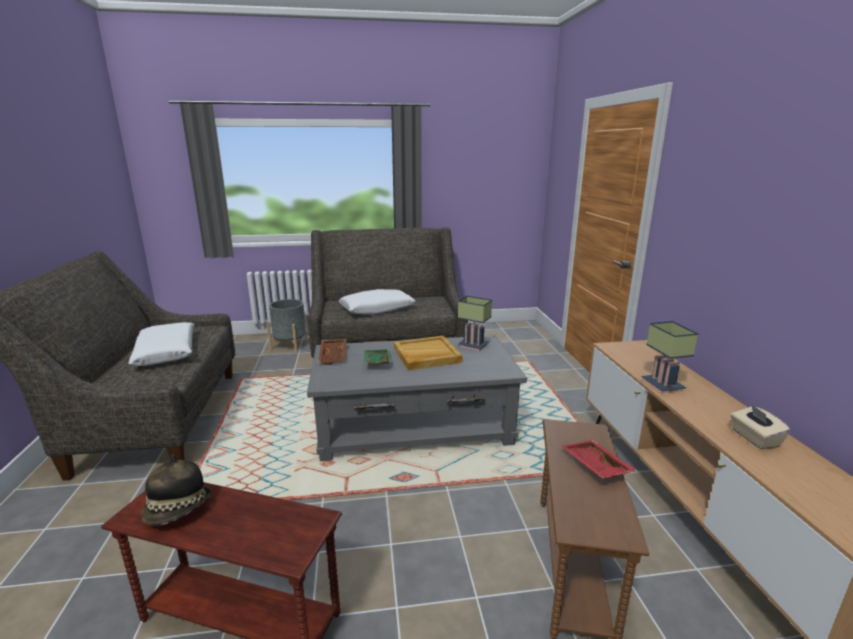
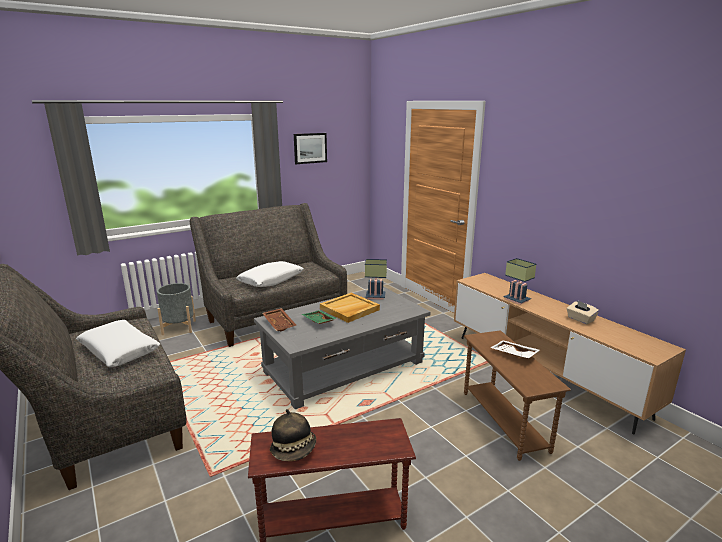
camera: 25 degrees left, 0 degrees up
red tray [562,440,638,479] -> white tray [490,340,540,359]
none -> picture [294,133,327,164]

